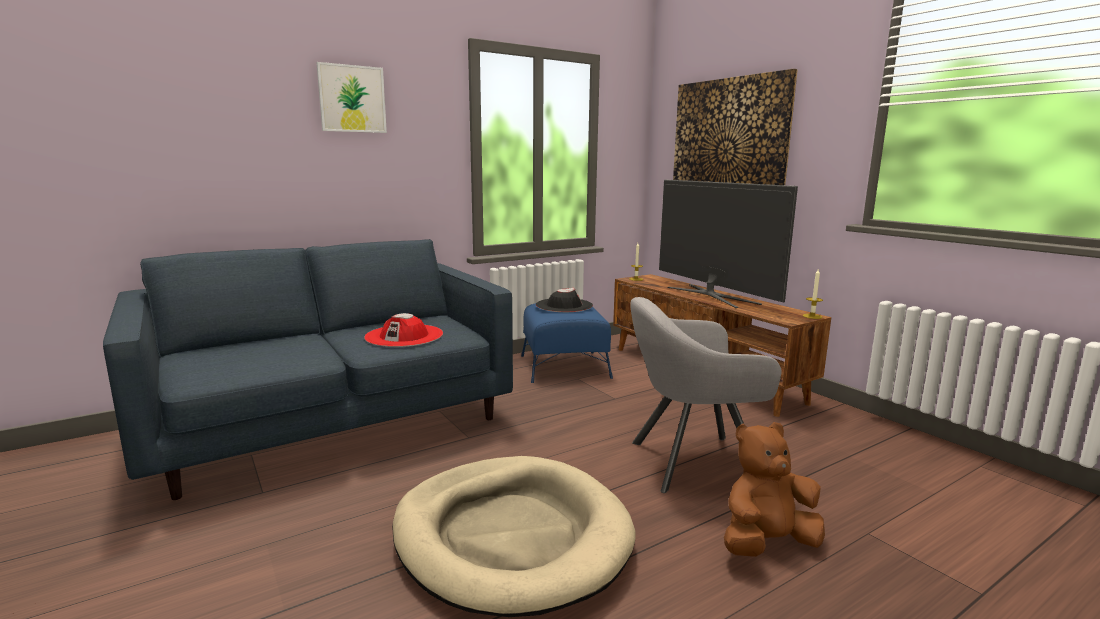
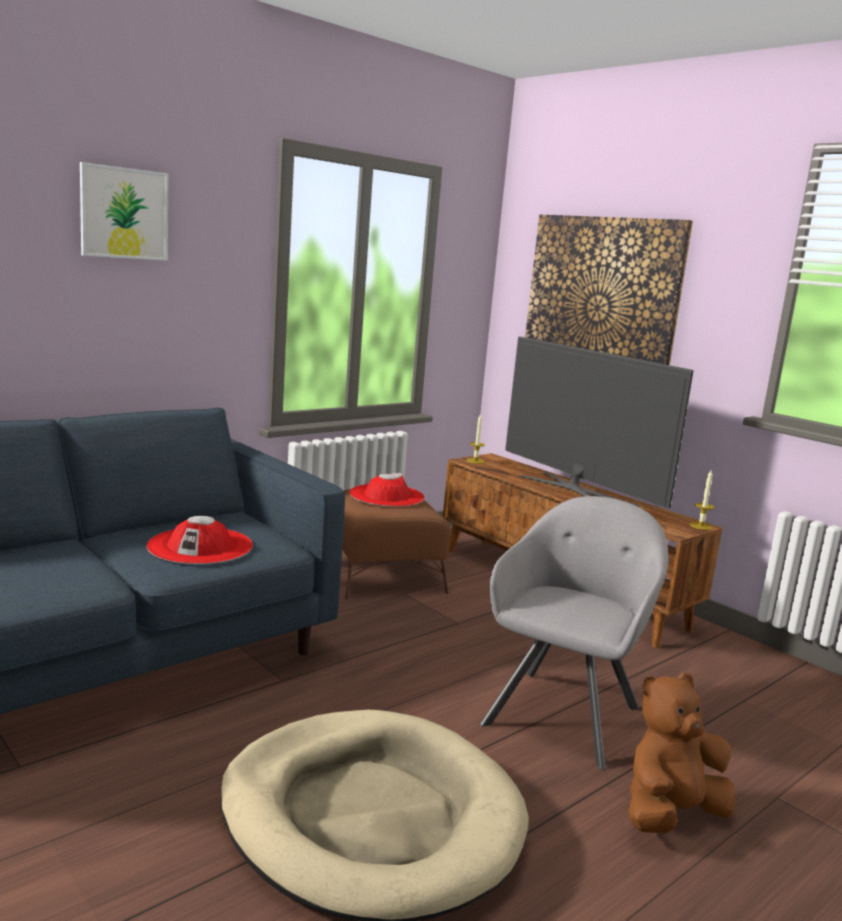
camera: 10 degrees left, 0 degrees up
blue ottoman [521,303,613,383] -> brown ottoman [342,489,450,600]
black hat [536,288,593,312] -> red hat [350,473,425,507]
grey armchair [630,297,781,493] -> grey armchair turned 135 degrees clockwise [480,496,668,770]

